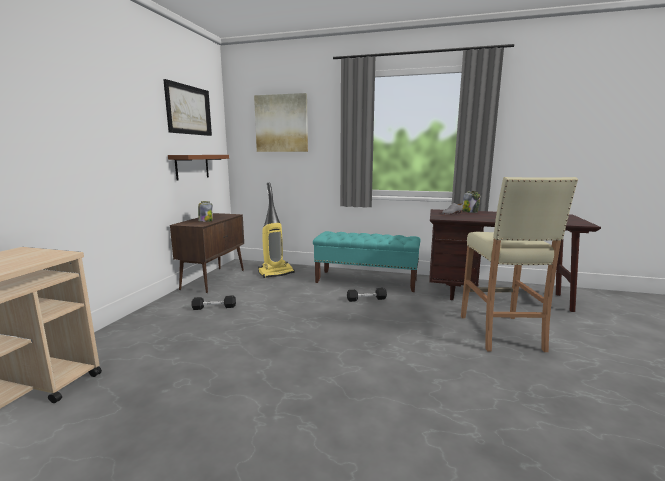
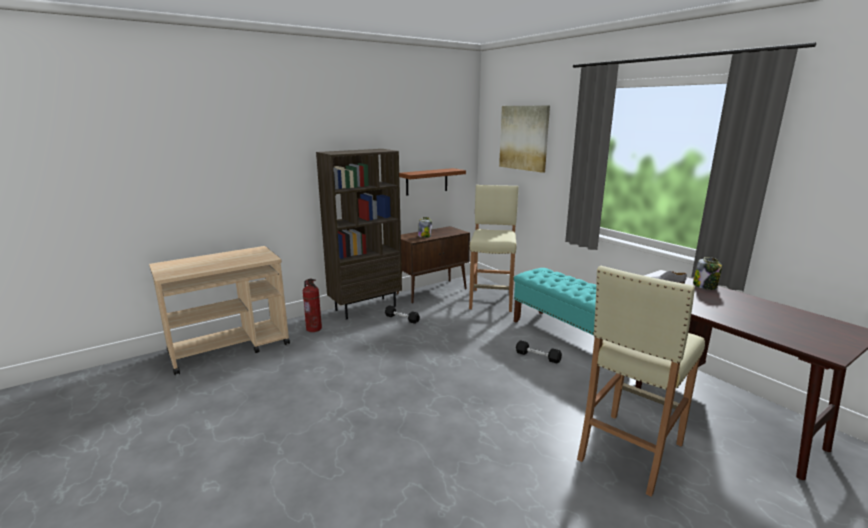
camera: 40 degrees right, 5 degrees up
picture [163,79,212,136] -> none
vacuum cleaner [258,183,295,278] -> beige stool [469,185,519,312]
none -> fire extinguisher [303,279,322,332]
none -> brown bookcase [316,149,402,320]

